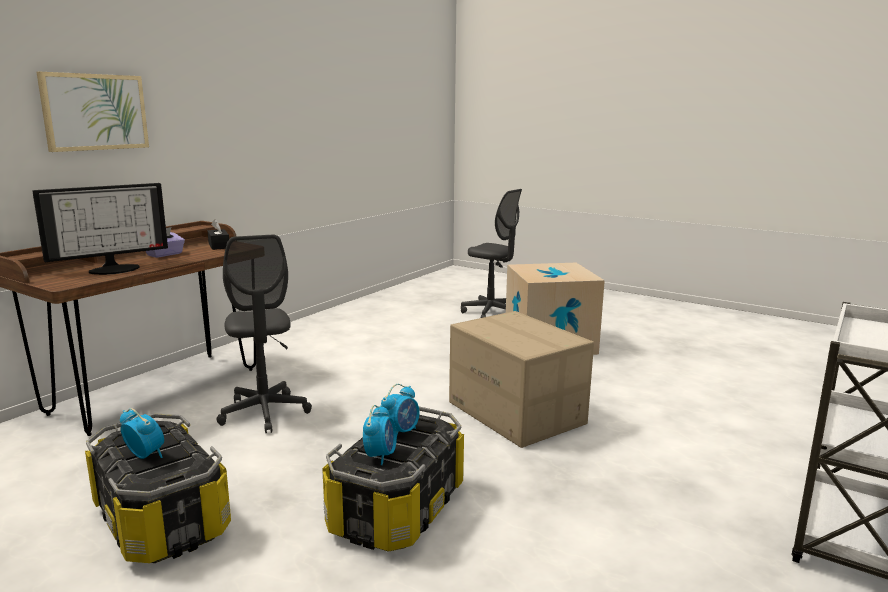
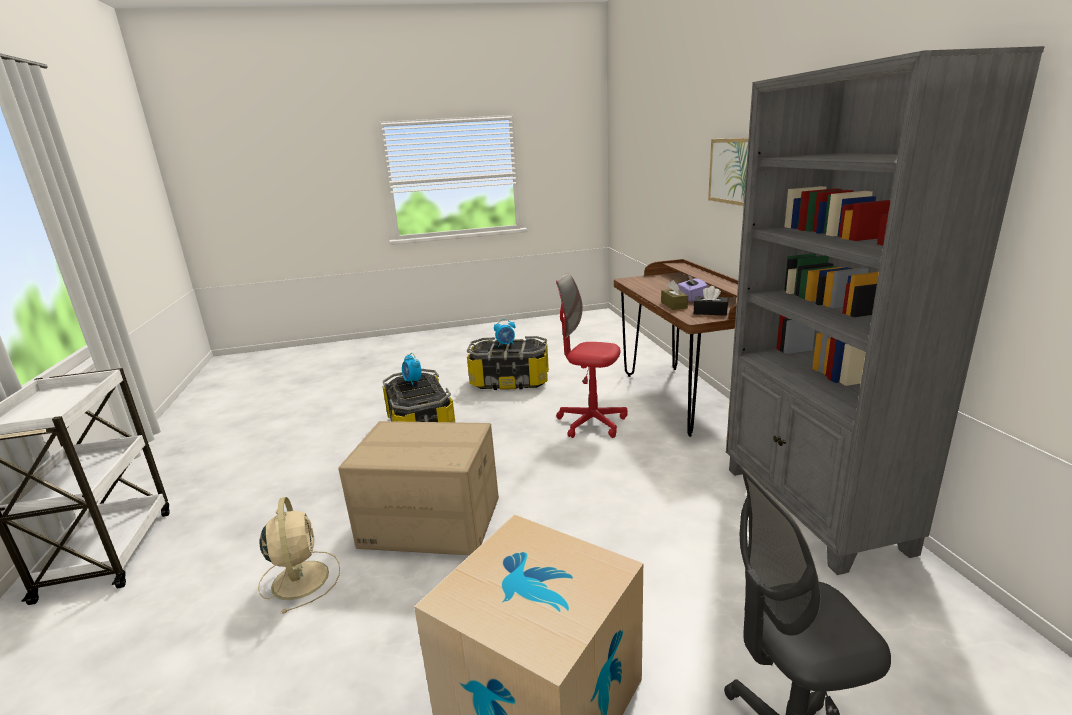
camera: 135 degrees right, 5 degrees up
monitor [32,183,168,275] -> none
grey office chair [216,235,312,433] -> red office chair [556,274,627,438]
alarm clock [381,384,420,435] -> none
none -> beige fan [258,497,340,614]
none -> brown tissue box [661,280,688,310]
none -> grey bookcase [726,46,1045,575]

